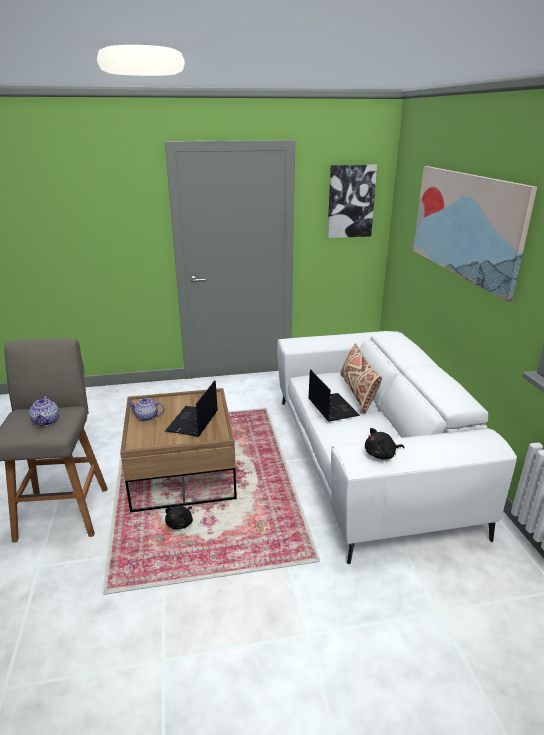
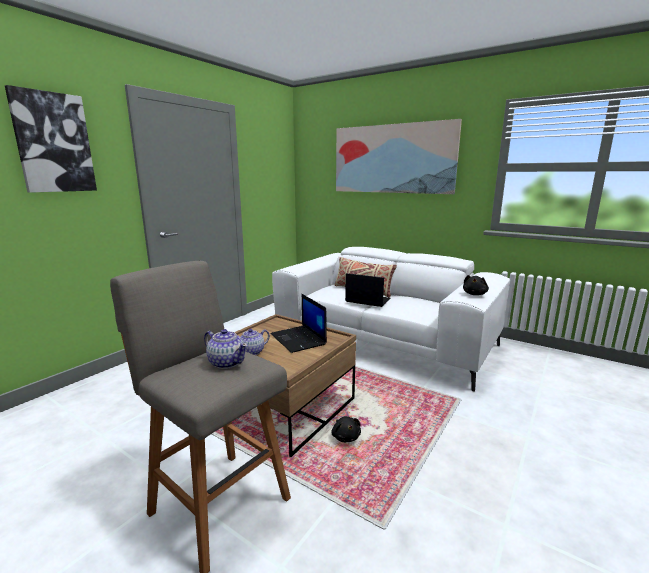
camera: 45 degrees left, 10 degrees down
picture [327,165,377,238] -> picture moved to [5,85,97,193]

